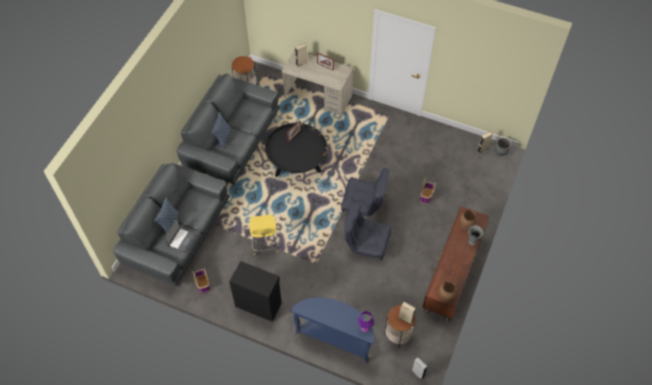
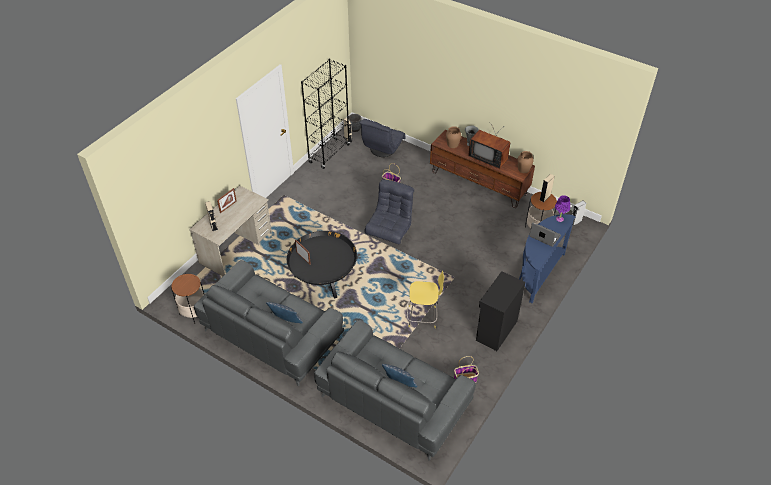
camera: 80 degrees left, 10 degrees down
laptop [164,218,195,253] -> laptop moved to [529,222,561,247]
grey armchair [344,201,391,260] -> grey armchair moved to [360,119,405,157]
none -> black bookcase [301,59,350,169]
none -> television [468,122,510,169]

